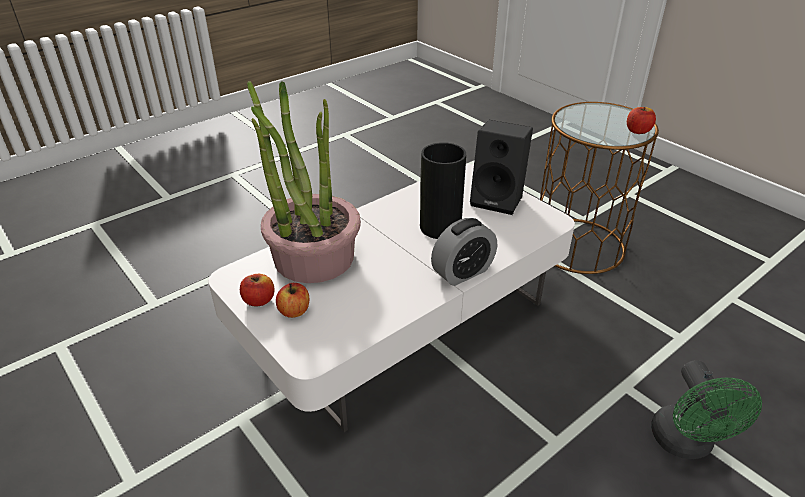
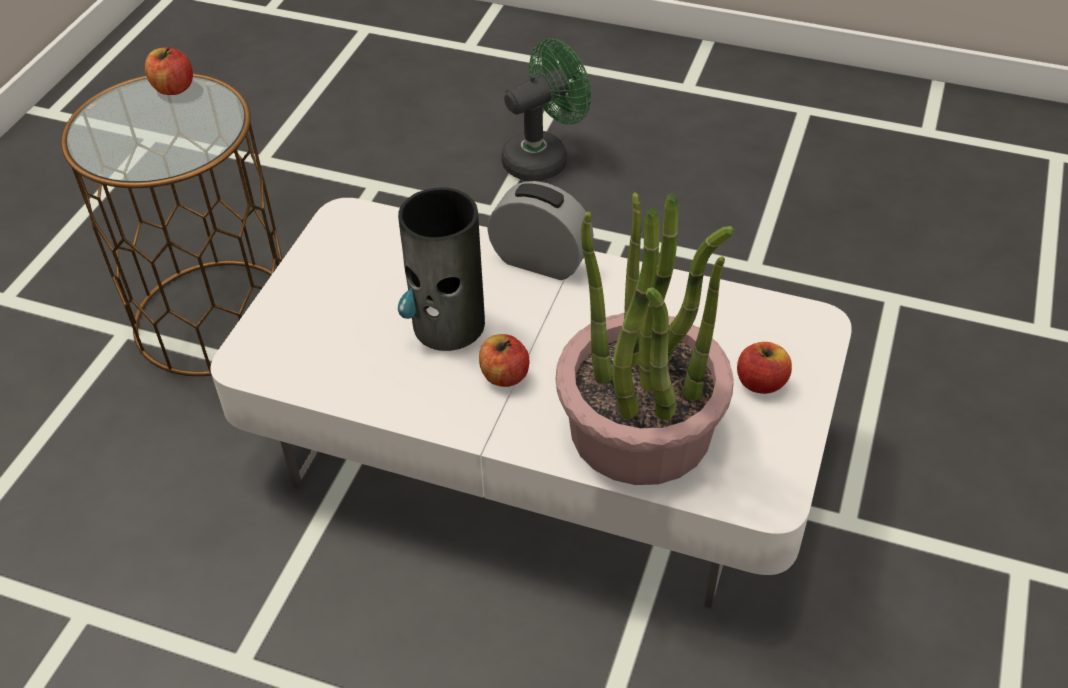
camera: 120 degrees left, 10 degrees up
apple [240,274,274,306] -> apple moved to [479,334,530,387]
black speaker [470,120,533,215] -> none

